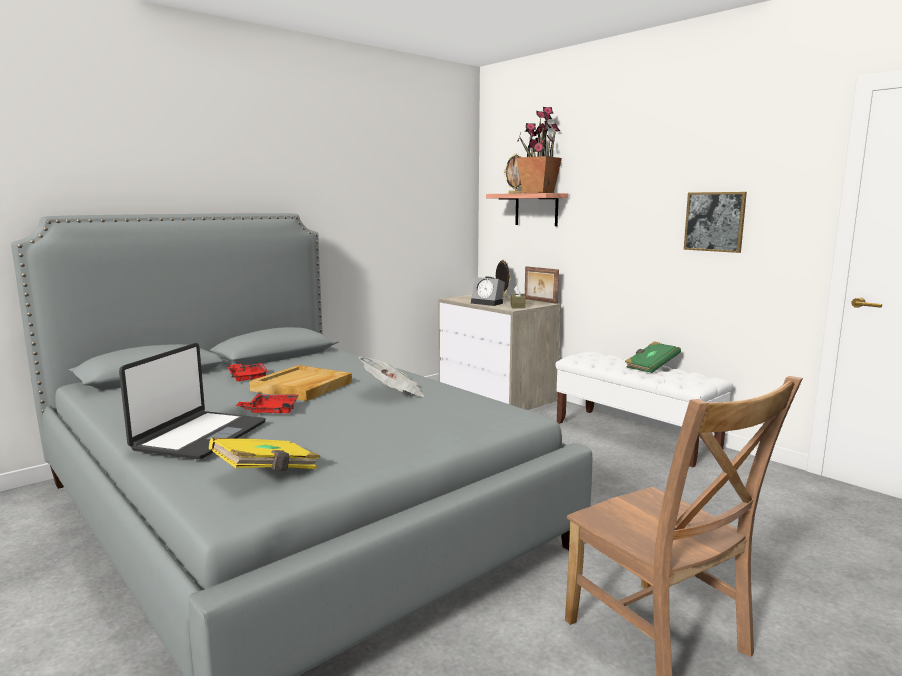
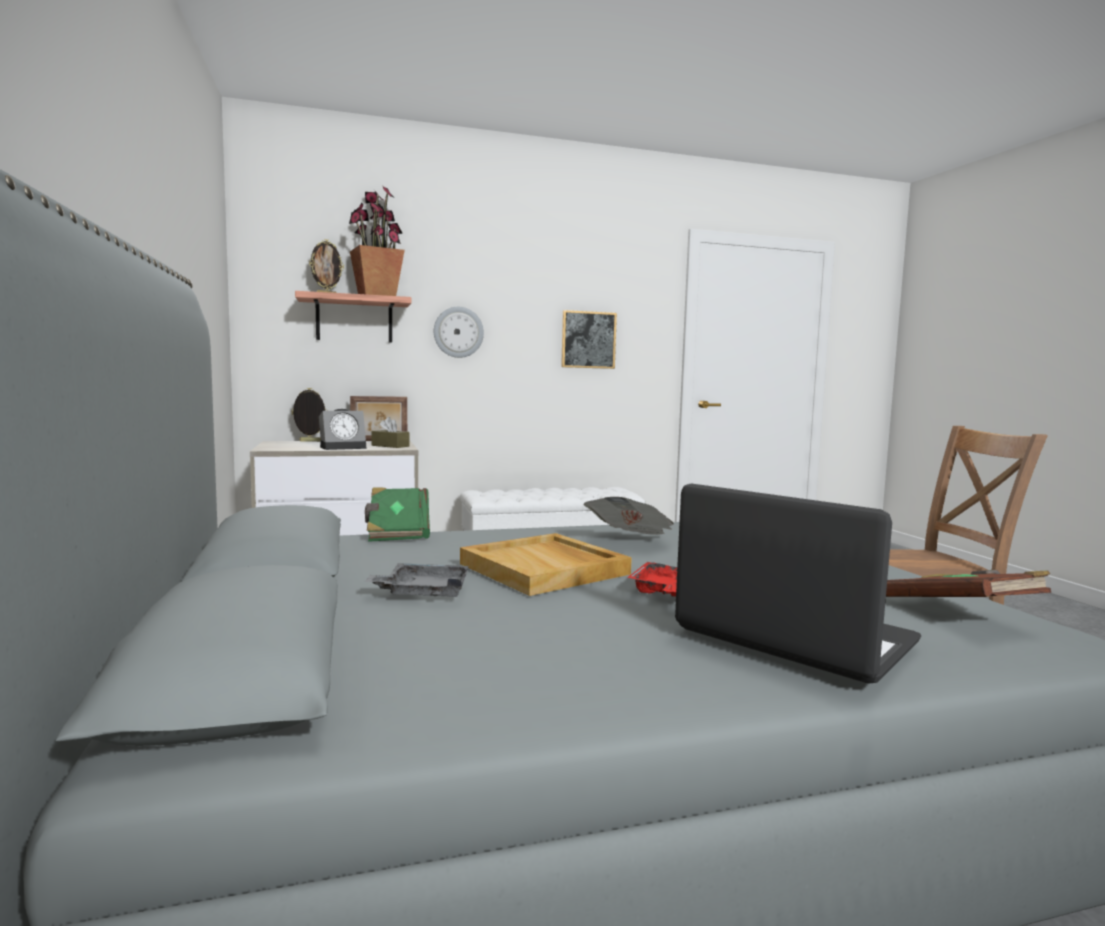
camera: 65 degrees left, 5 degrees down
yellow book [209,438,320,471] -> brown book [886,570,1051,597]
red tray [228,363,268,381] -> grey tray [364,563,468,597]
green book [625,341,681,373] -> green book moved to [365,487,430,542]
none -> wall clock [434,307,484,358]

